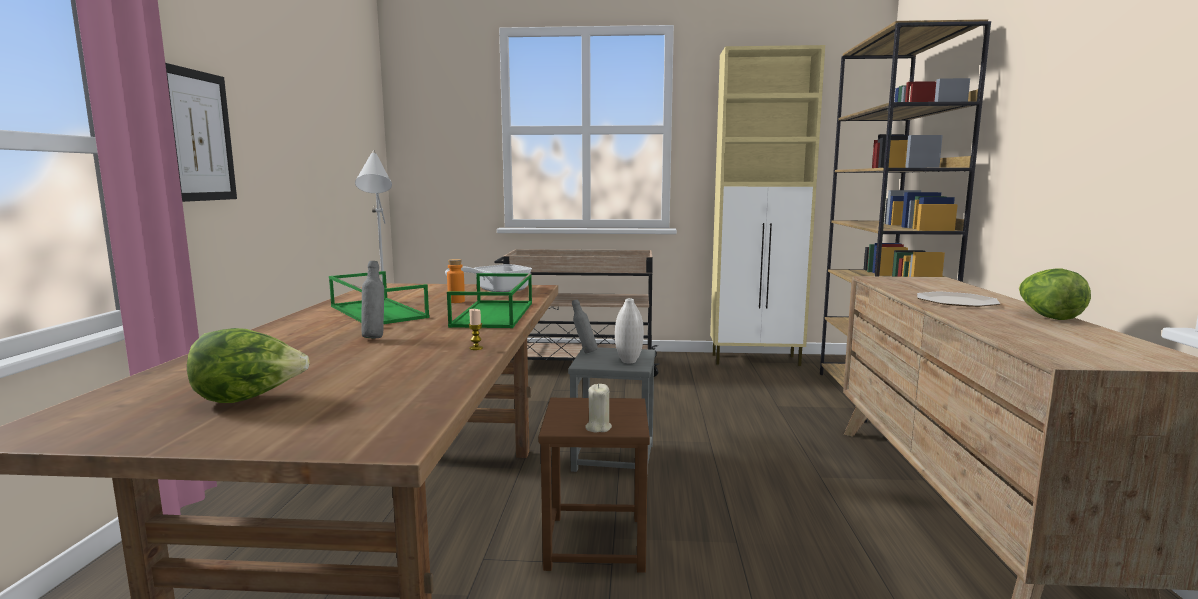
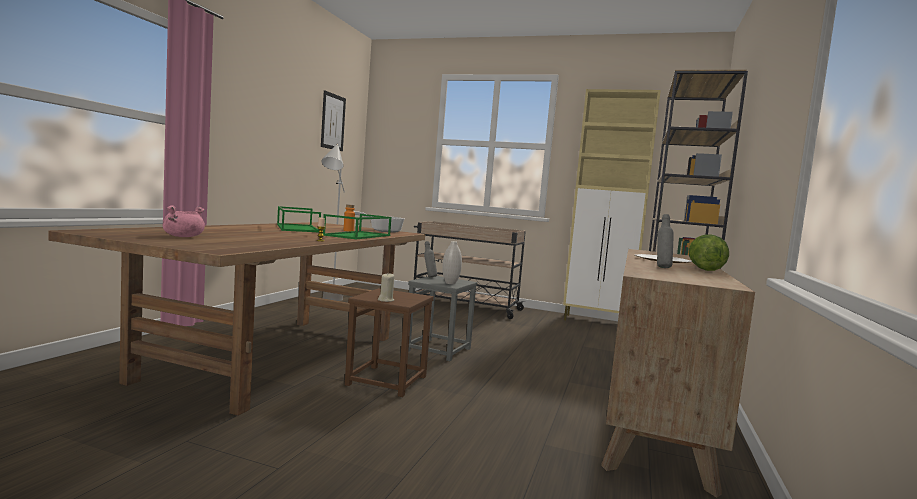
camera: 15 degrees right, 5 degrees down
picture [165,63,237,202] -> picture moved to [321,90,346,151]
lettuce [187,328,310,403] -> pink cooking pot [163,205,205,237]
grey bottle [361,261,384,338] -> grey bottle moved to [657,214,674,268]

